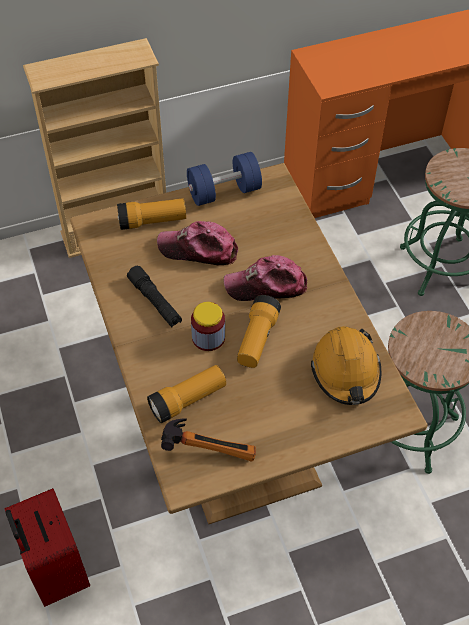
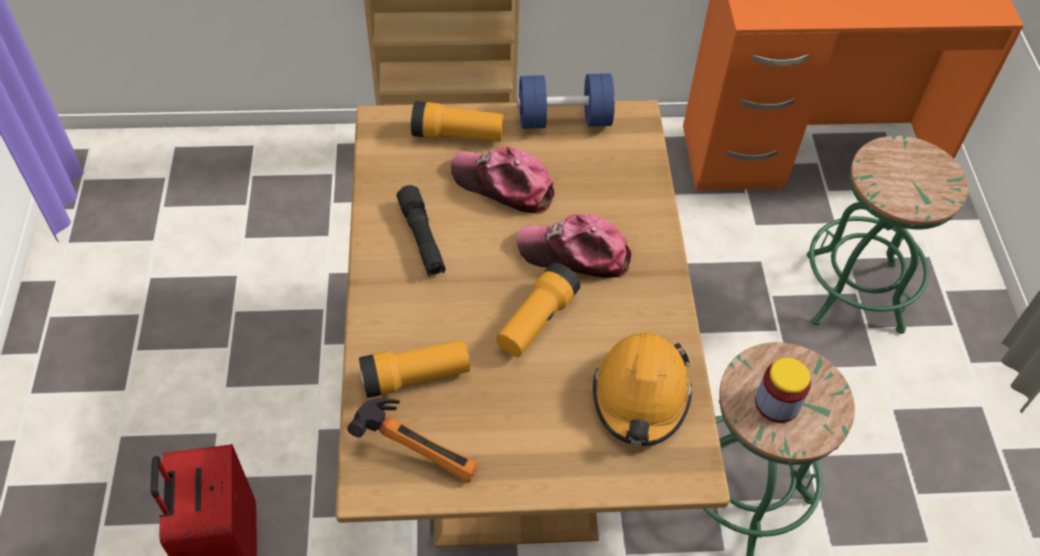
camera: 15 degrees right, 0 degrees up
jar [191,302,225,351] -> jar moved to [755,358,811,423]

